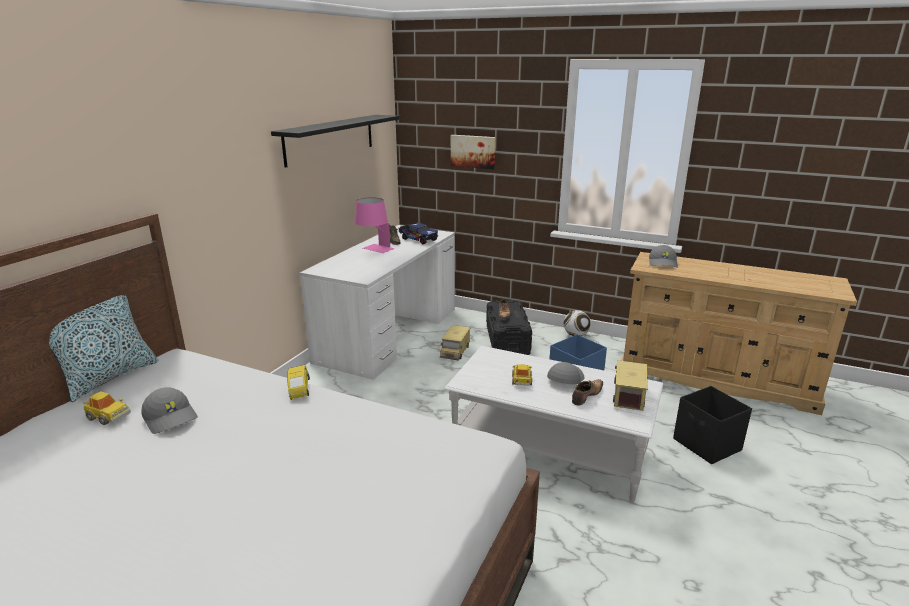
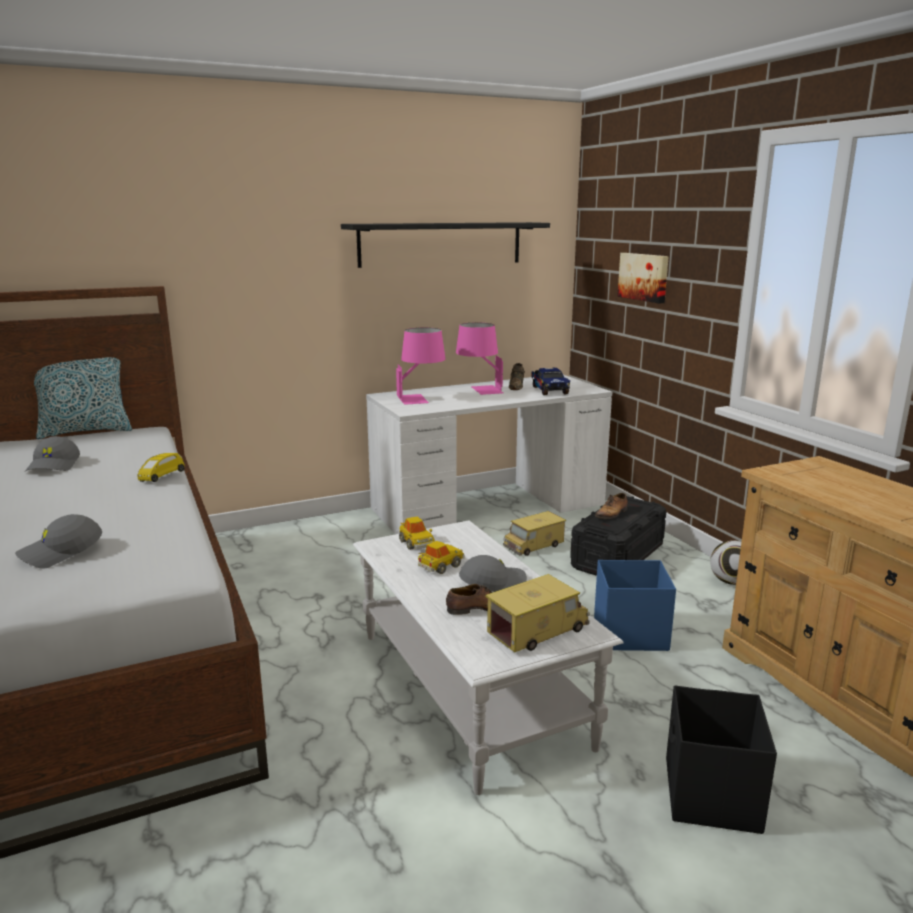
camera: 40 degrees right, 5 degrees down
toy car [84,392,131,425] -> toy car moved to [399,517,435,550]
grey cap [649,245,678,268] -> grey cap moved to [15,514,102,569]
none -> pink table lamp [396,328,445,405]

